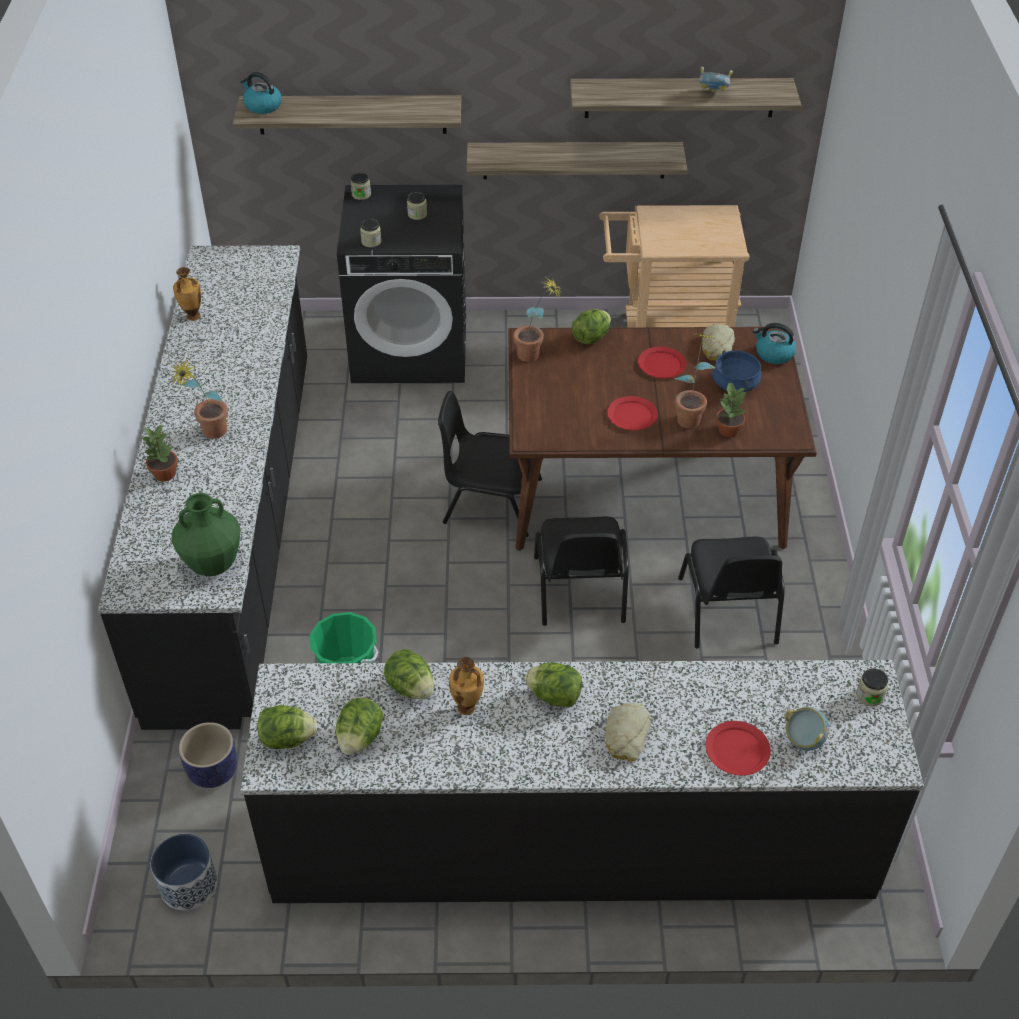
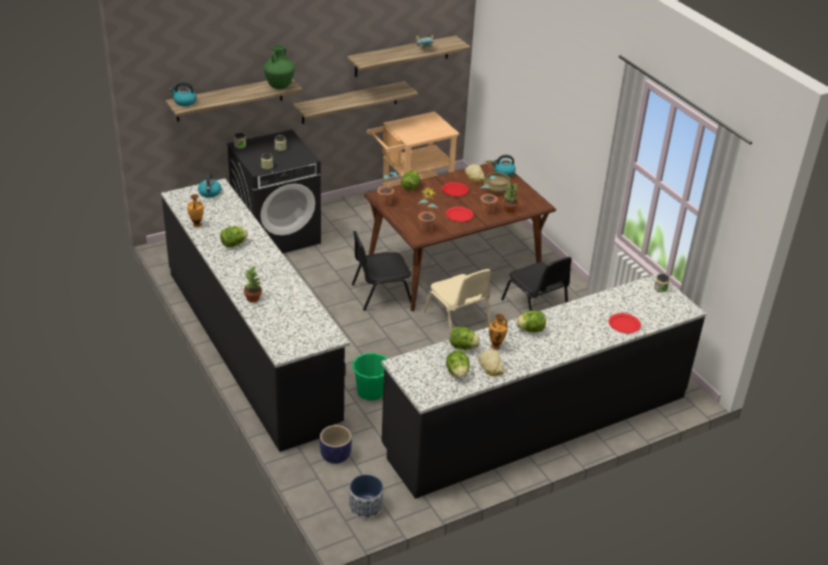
camera: 30 degrees left, 10 degrees down
green vase [171,493,240,576] -> green vase moved to [263,45,295,89]
potted plant [172,358,228,439] -> potted plant moved to [417,187,439,233]
lettuce [258,705,318,749] -> lettuce moved to [220,226,248,247]
black chair [534,517,629,626] -> beige chair [423,269,491,334]
bread [605,703,651,761] -> bread moved to [478,349,505,376]
blue cooking pot [712,351,761,392] -> beige cooking pot [484,172,510,193]
bowl [784,707,829,751] -> none
none -> kettle [198,172,221,198]

